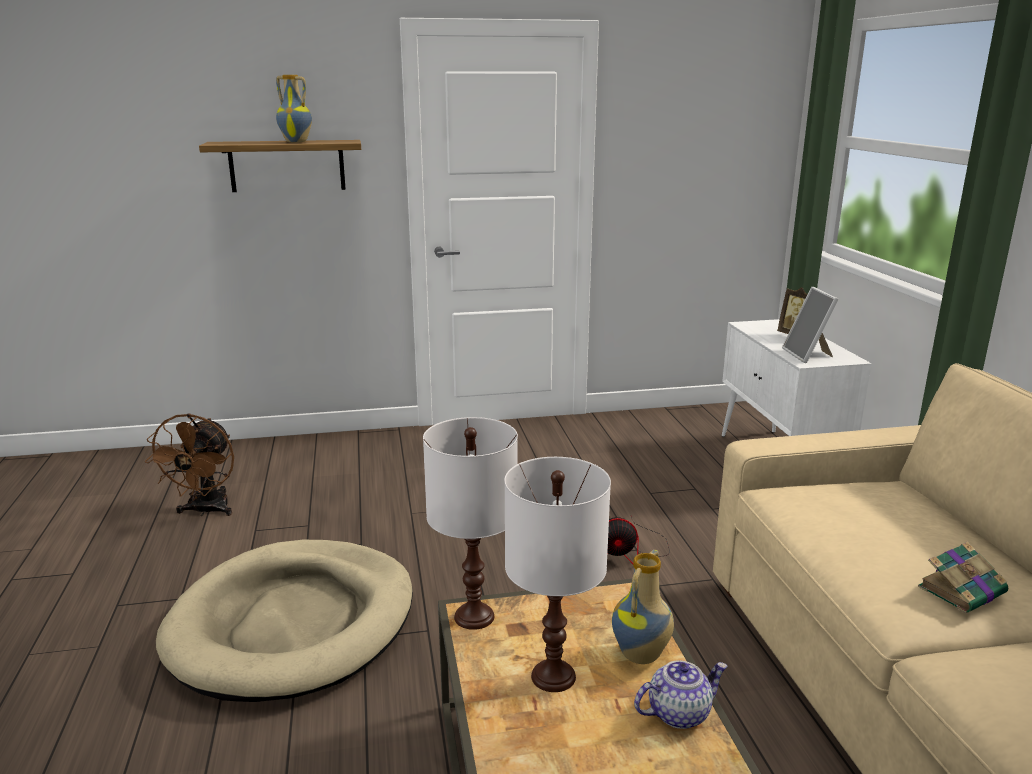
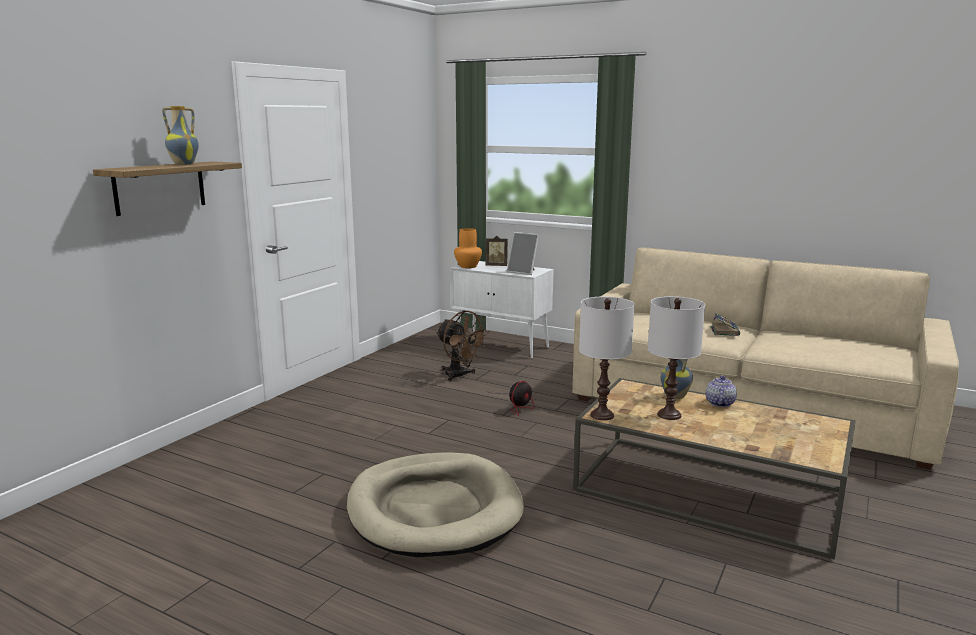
camera: 50 degrees left, 5 degrees down
brown fan [145,413,234,516] -> brown fan moved to [436,310,489,381]
none -> orange vase [454,228,482,268]

